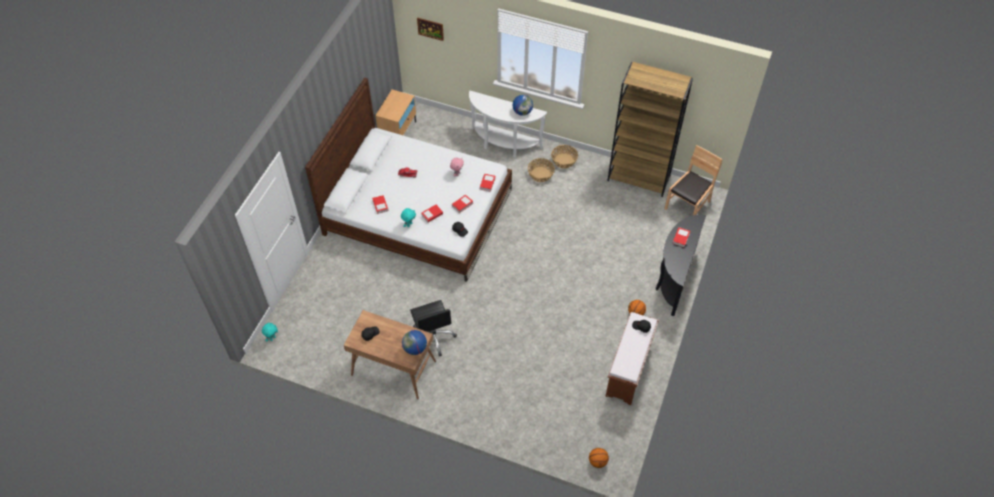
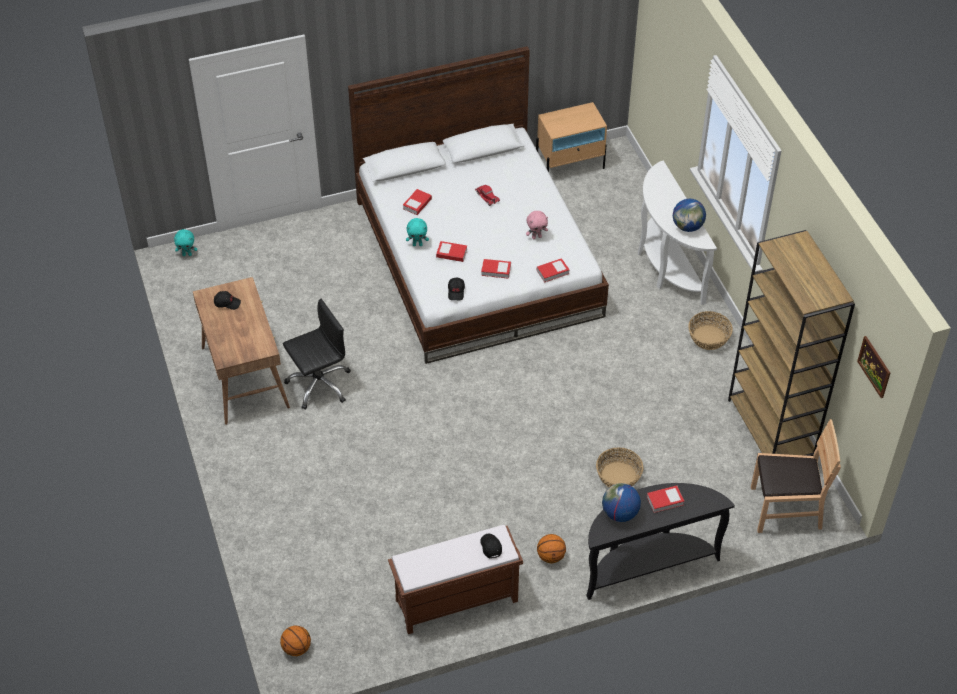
camera: 50 degrees right, 5 degrees down
globe [402,330,427,355] -> globe moved to [602,483,641,522]
black office chair [410,300,457,357] -> black office chair turned 150 degrees counterclockwise [283,299,351,410]
picture [417,18,444,41] -> picture moved to [857,336,890,398]
basket [528,158,555,182] -> basket moved to [596,448,643,487]

